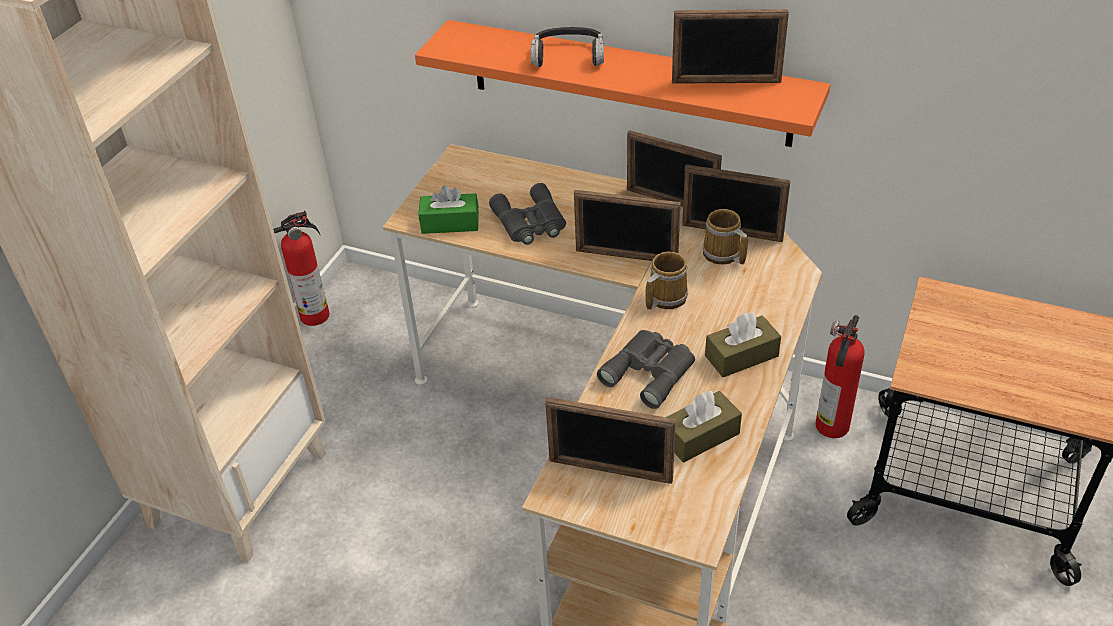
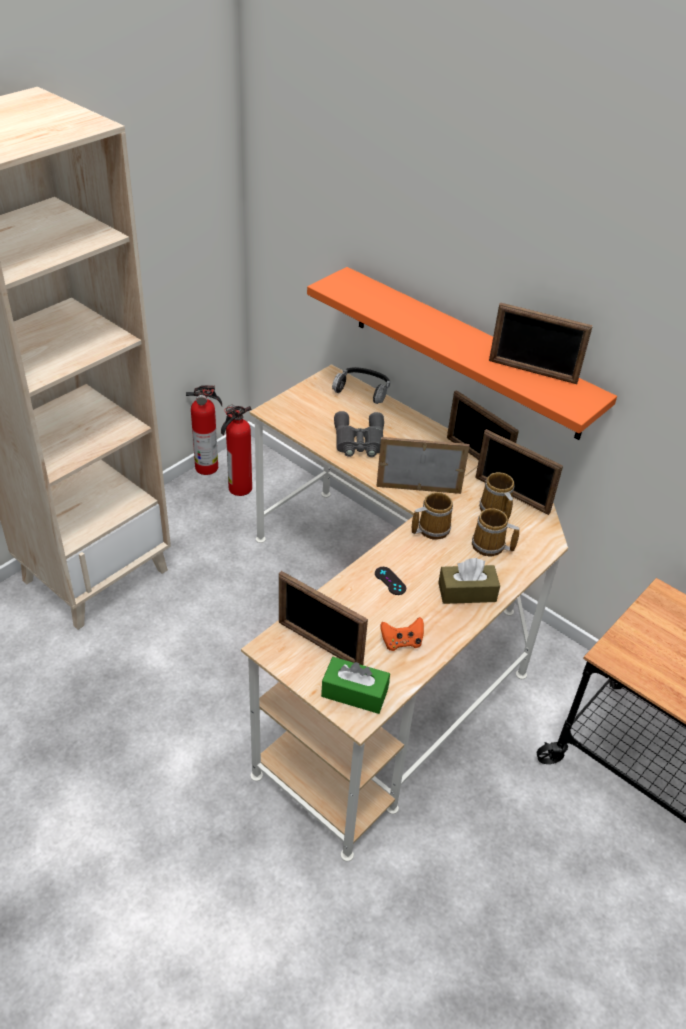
camera: 15 degrees right, 0 degrees up
green tissue box [418,185,479,234] -> green tissue box moved to [321,657,390,714]
headphones [531,27,604,67] -> headphones moved to [332,367,390,404]
picture frame [574,190,681,261] -> picture frame turned 150 degrees clockwise [376,437,470,494]
grey binoculars [597,330,695,409] -> black game controller [375,567,406,595]
brown tissue box [666,390,742,462] -> orange game controller [381,617,424,651]
fire extinguisher [816,315,865,438] -> fire extinguisher moved to [221,404,252,496]
none -> mug [472,508,520,556]

